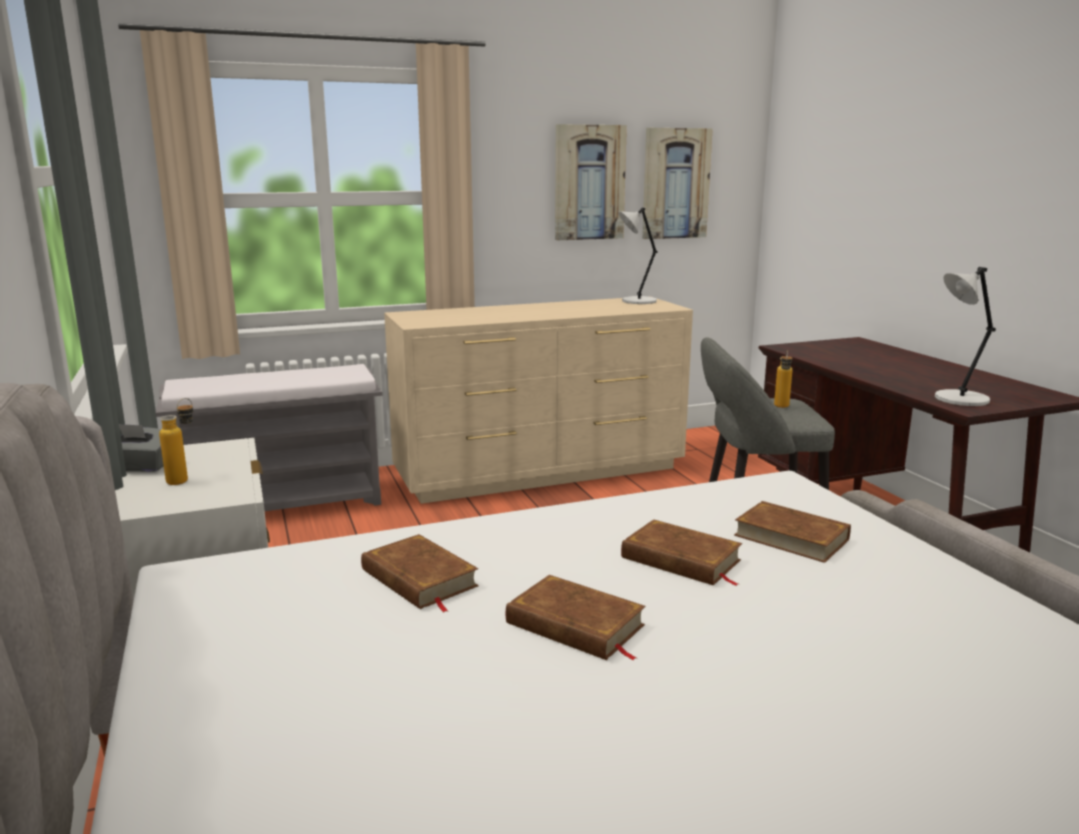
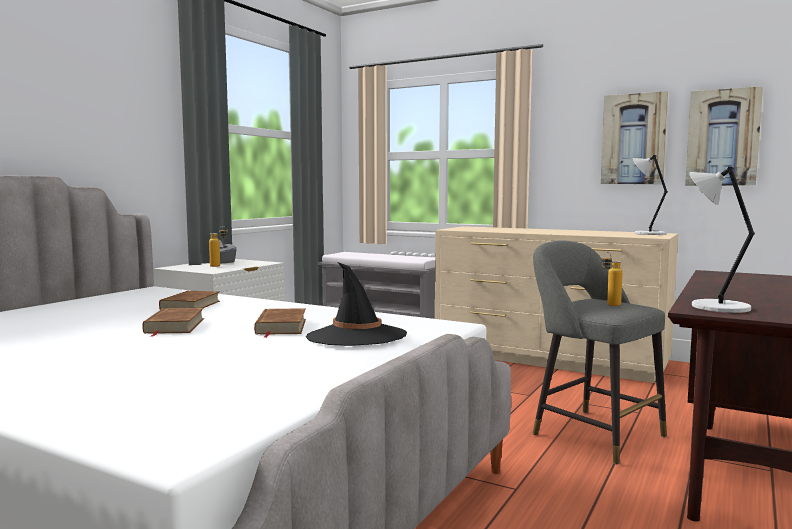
camera: 50 degrees right, 10 degrees down
brown book [734,501,851,563] -> black hat [306,262,407,346]

